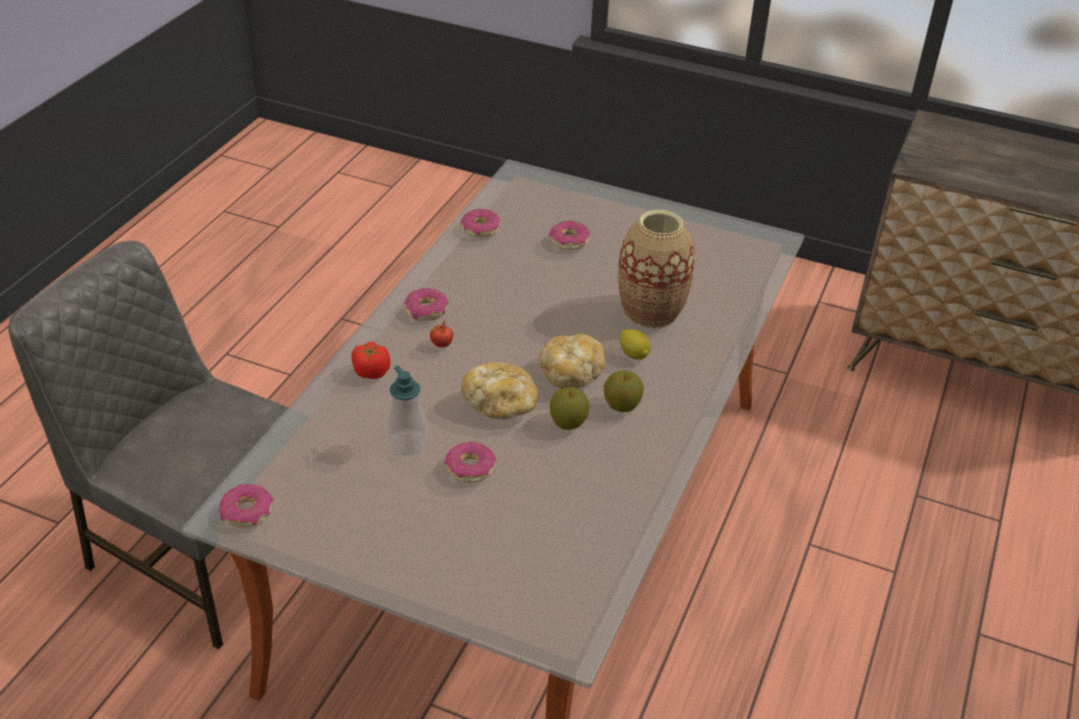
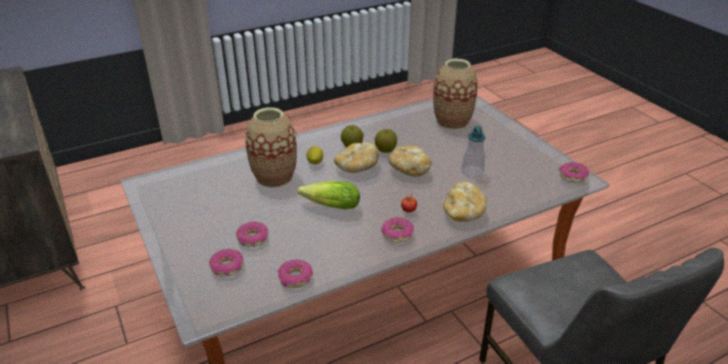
camera: 140 degrees left, 5 degrees down
tomato [351,341,390,379] -> bread [443,181,487,222]
donut [444,442,496,483] -> donut moved to [209,249,244,276]
none -> lettuce [298,181,360,209]
none -> vase [433,59,478,130]

